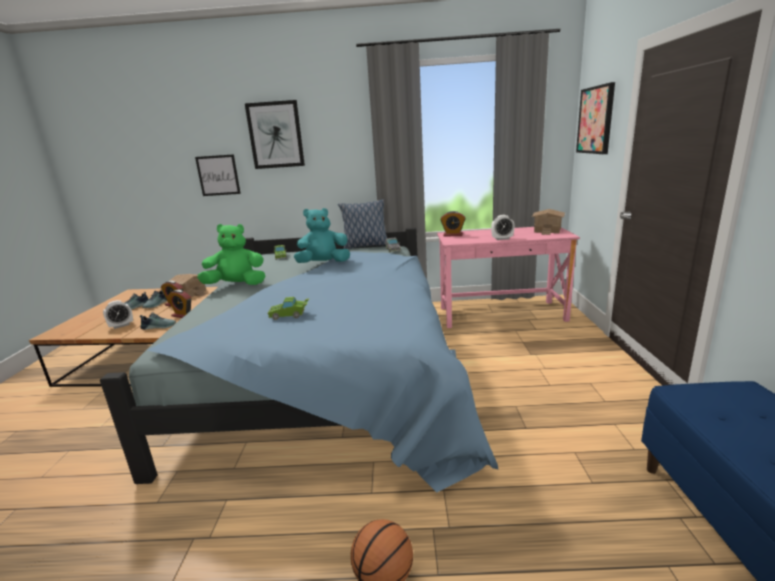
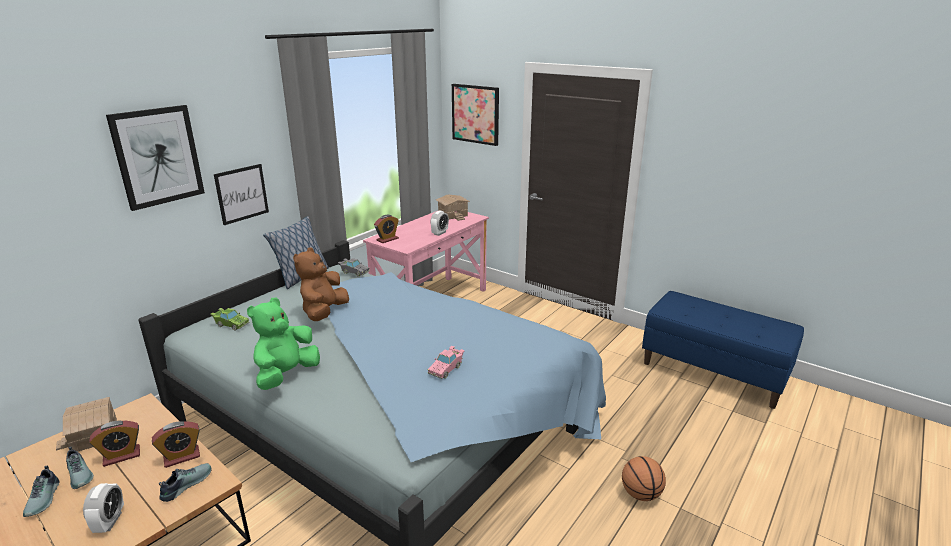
camera: 55 degrees left, 5 degrees up
picture [195,154,241,196] -> picture moved to [214,164,269,225]
green toy car [267,297,309,320] -> pink toy car [427,346,465,379]
turquoise plush toy [294,208,350,263] -> brown plush toy [293,247,349,321]

